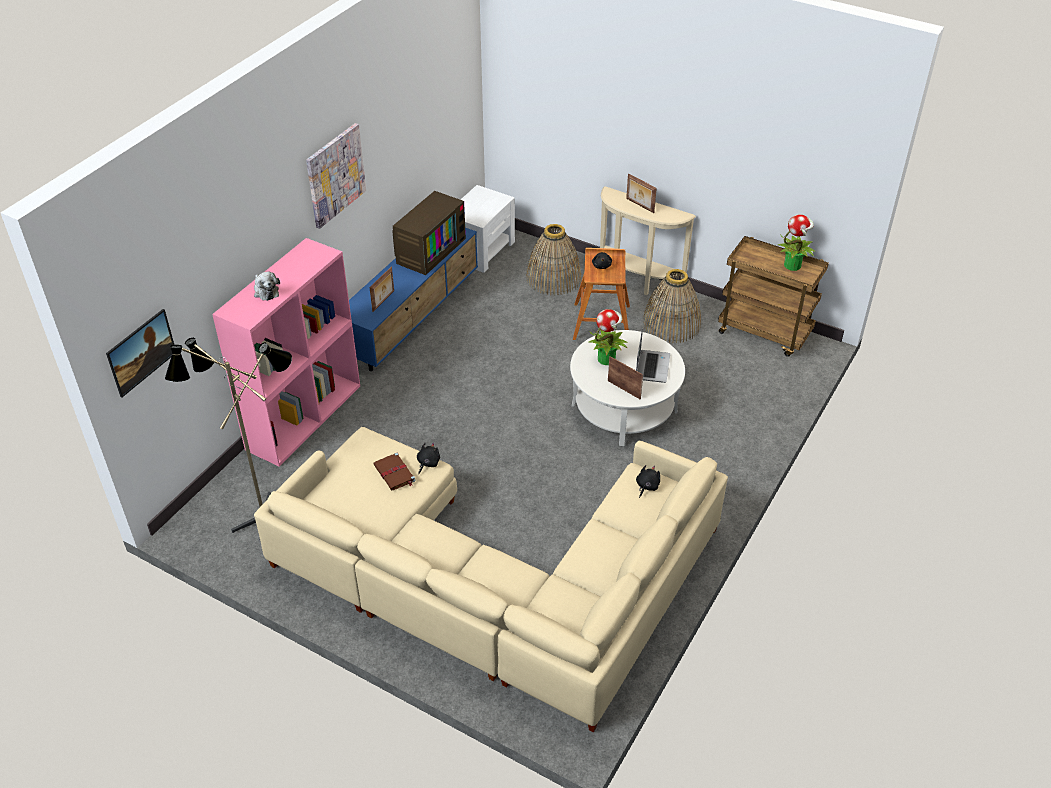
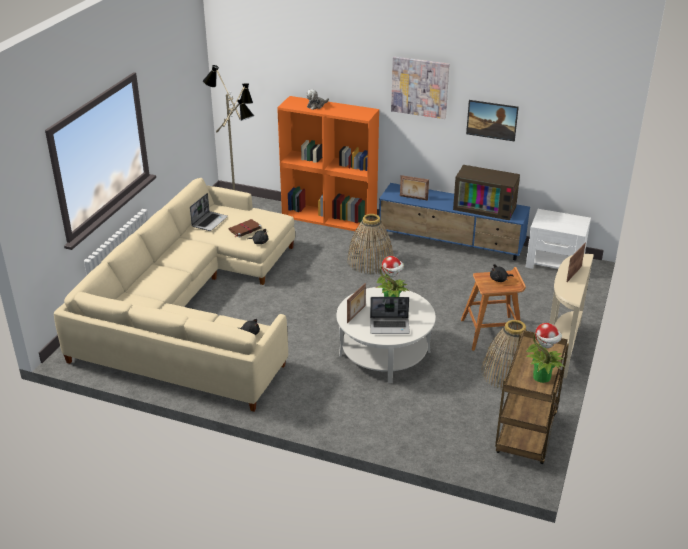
camera: 80 degrees right, 10 degrees down
picture [106,309,174,397] -> picture moved to [466,100,519,142]
pink bookcase [212,238,360,466] -> orange bookcase [277,96,379,234]
basket [526,224,581,295] -> basket moved to [347,214,394,274]
none -> laptop [190,193,228,231]

